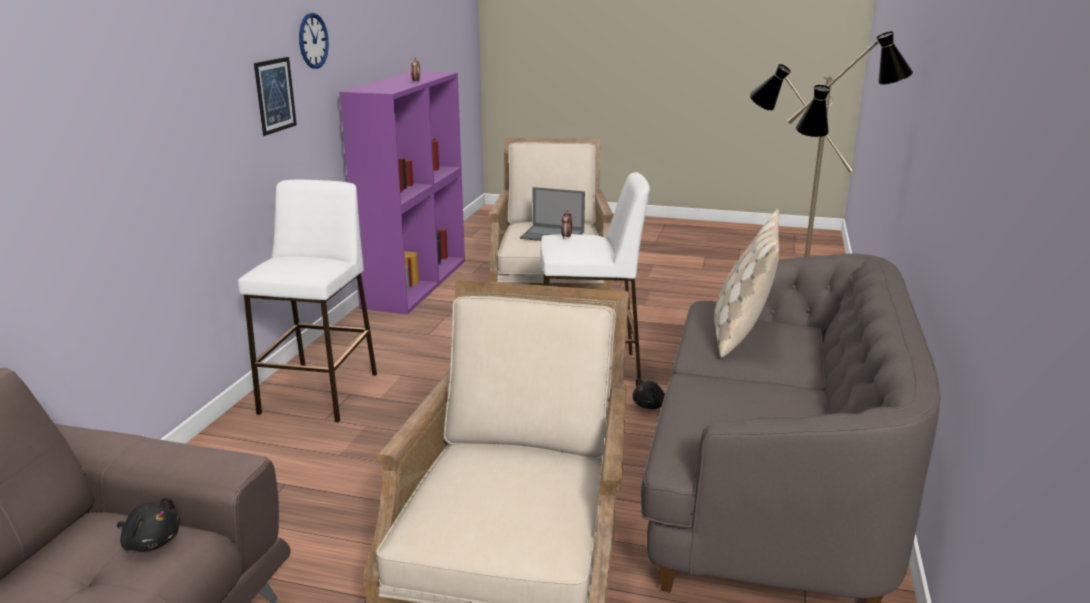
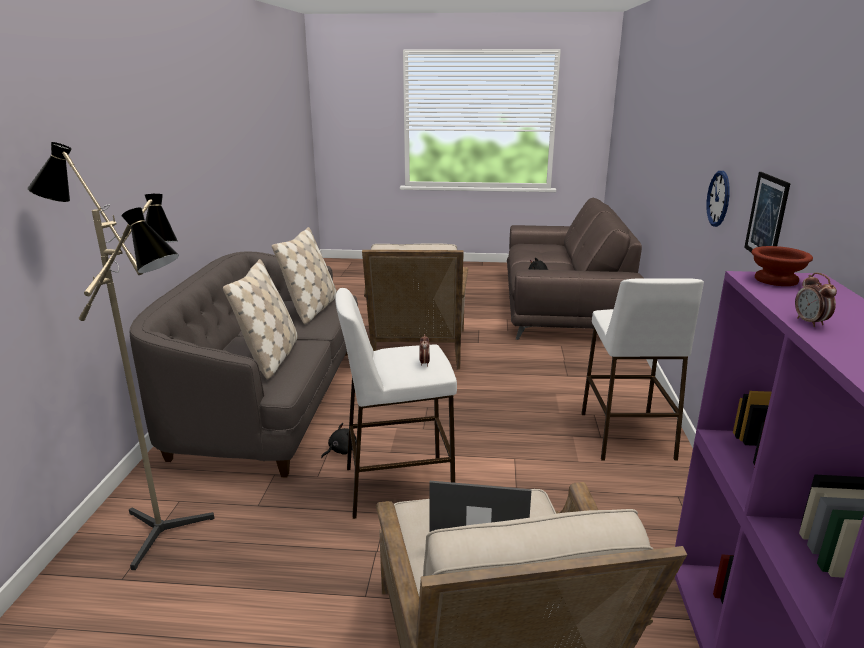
camera: 170 degrees right, 0 degrees up
wall clock [299,13,329,69] -> wall clock moved to [706,171,730,227]
none -> beige pillow [272,227,337,324]
none -> brown bowl [751,246,813,286]

